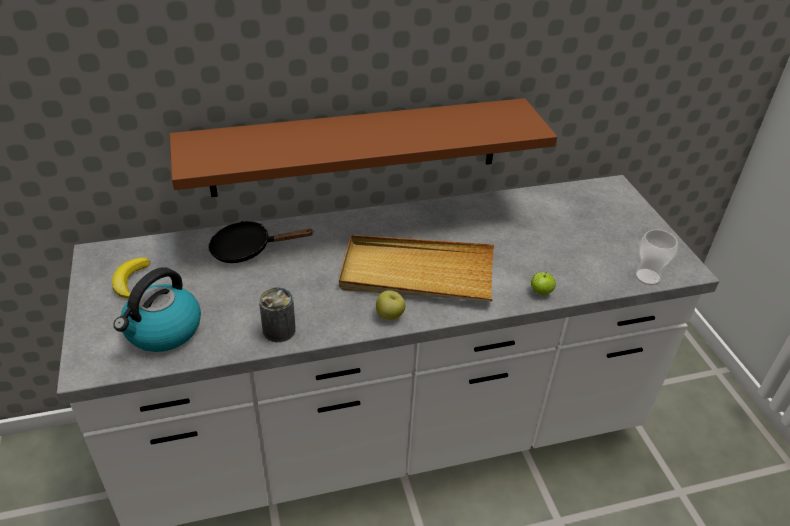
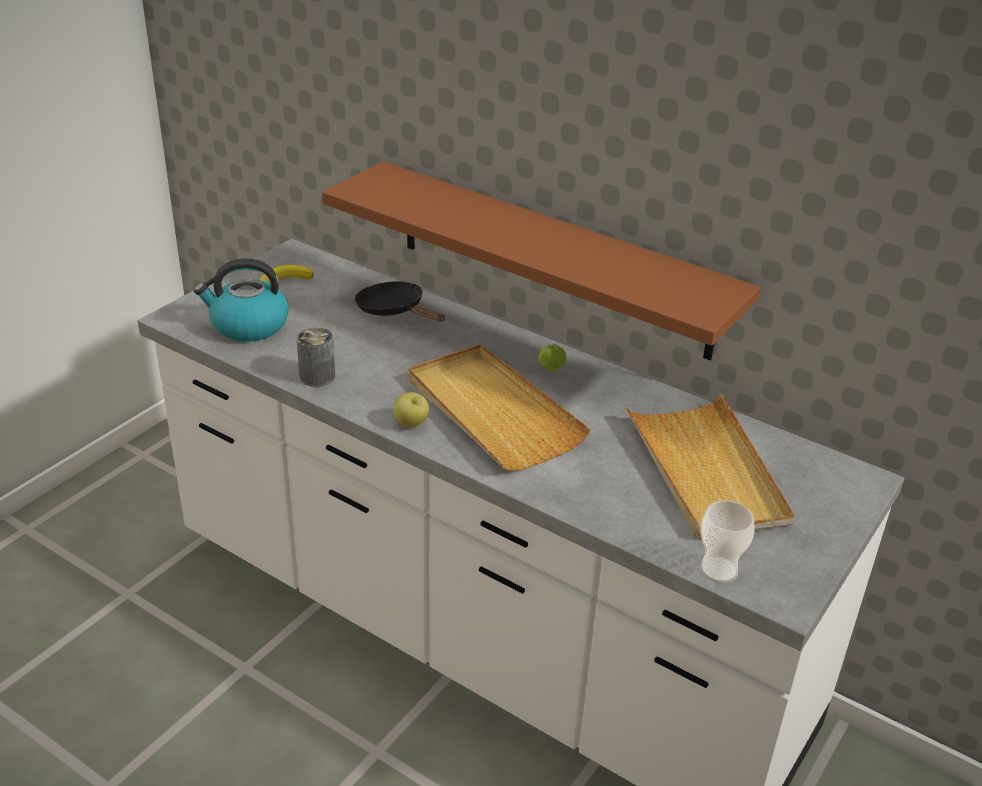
camera: 50 degrees right, 5 degrees down
apple [531,270,556,295] -> apple moved to [539,343,566,371]
none -> beige tray [625,394,795,539]

